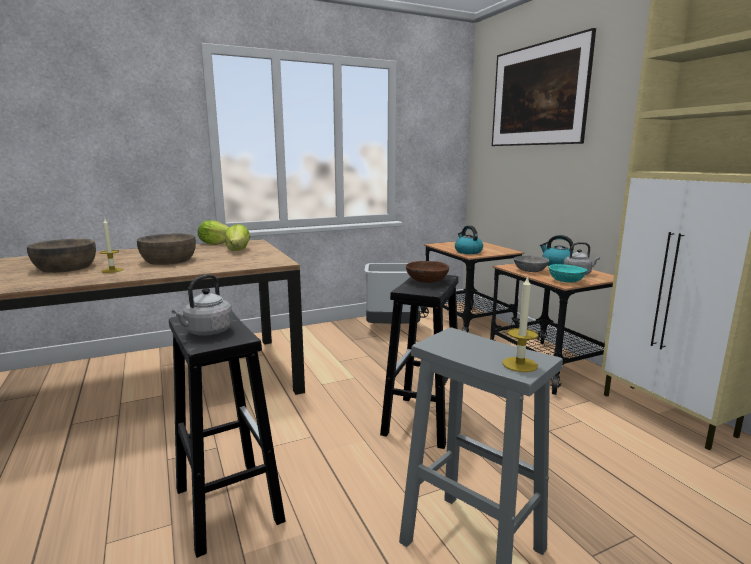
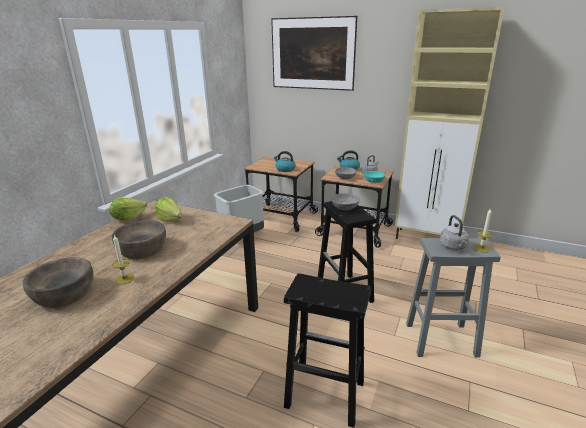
camera: 40 degrees left, 10 degrees up
grey kettle [172,274,233,335] -> grey kettle moved to [440,215,469,250]
brown bowl [406,261,449,283] -> grey bowl [332,193,360,210]

